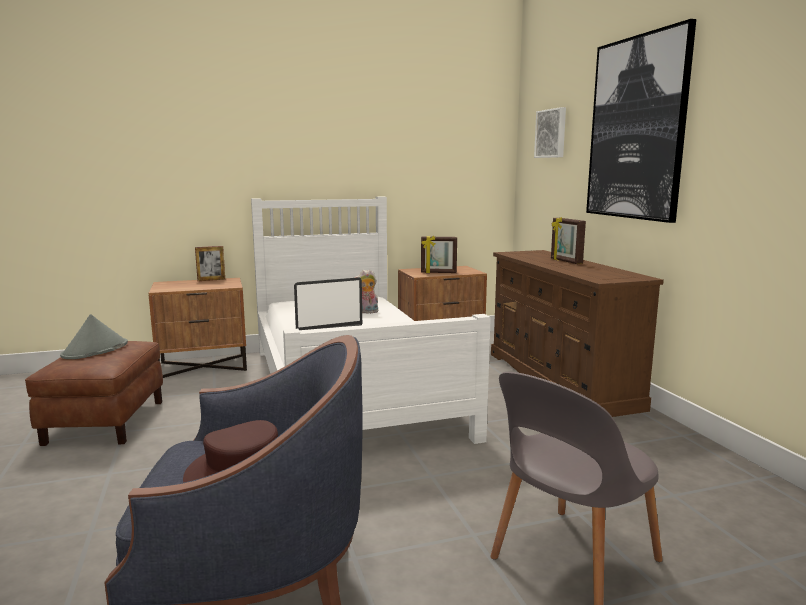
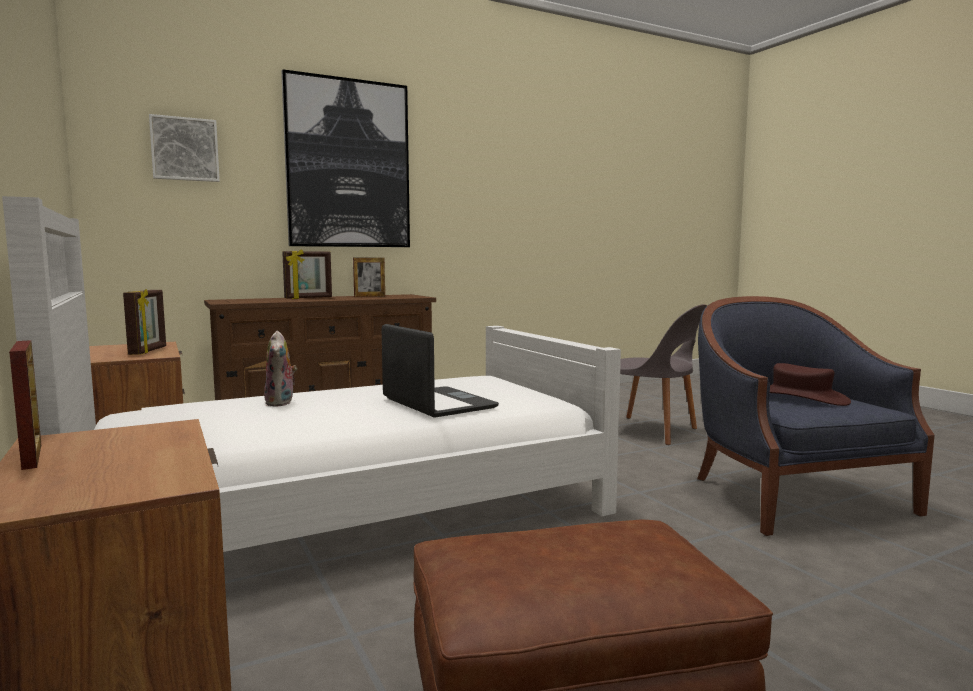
camera: 100 degrees left, 5 degrees down
grey hat [60,314,128,359] -> none
none -> picture frame [353,258,385,297]

